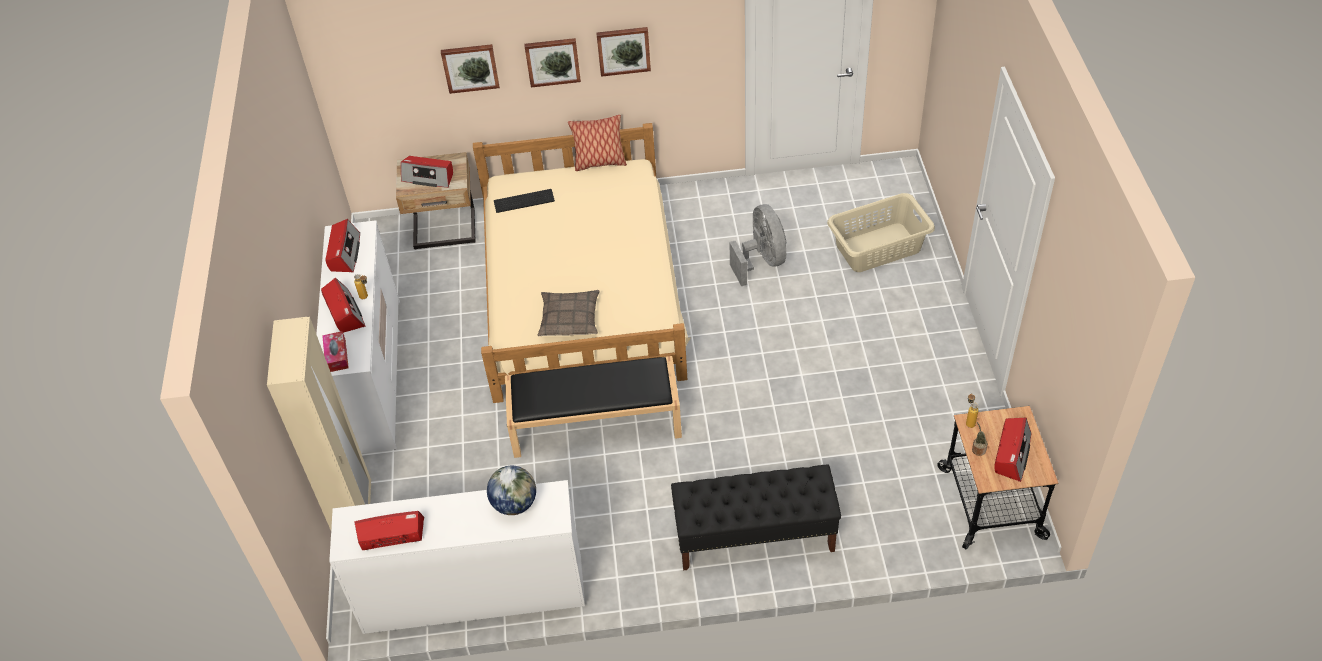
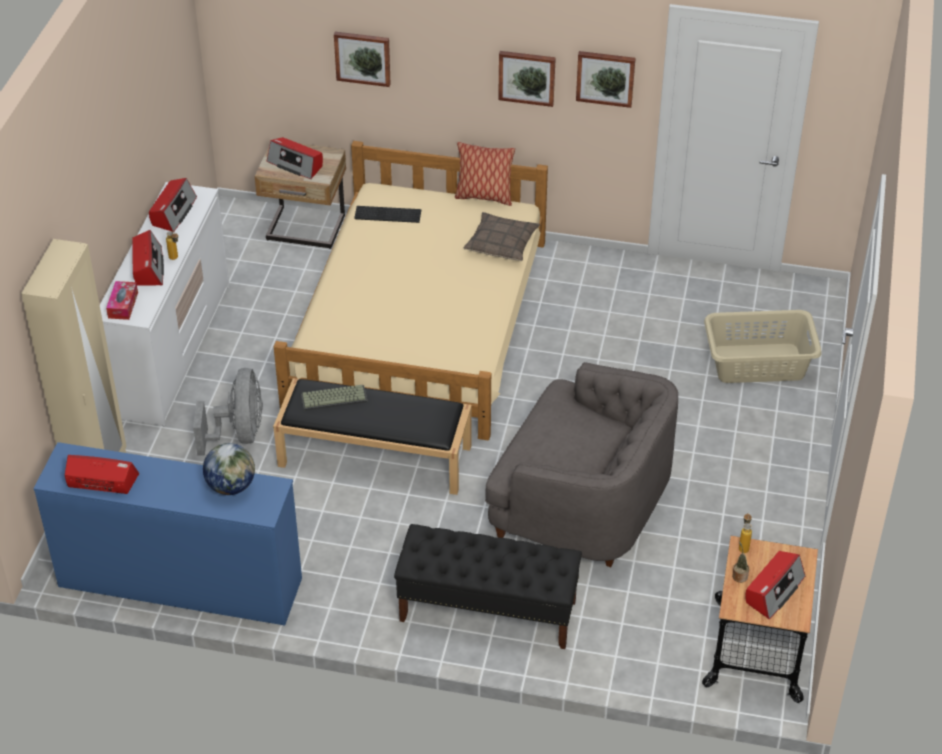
camera: 15 degrees right, 5 degrees down
white dresser [329,480,585,634] -> blue dresser [33,442,302,626]
picture [524,38,581,87] -> picture moved to [576,51,636,108]
pillow [538,290,600,336] -> pillow moved to [463,212,540,261]
grey fan [730,204,786,286] -> grey fan moved to [193,368,263,456]
none -> keyboard [301,385,368,411]
none -> grey armchair [485,362,678,567]

